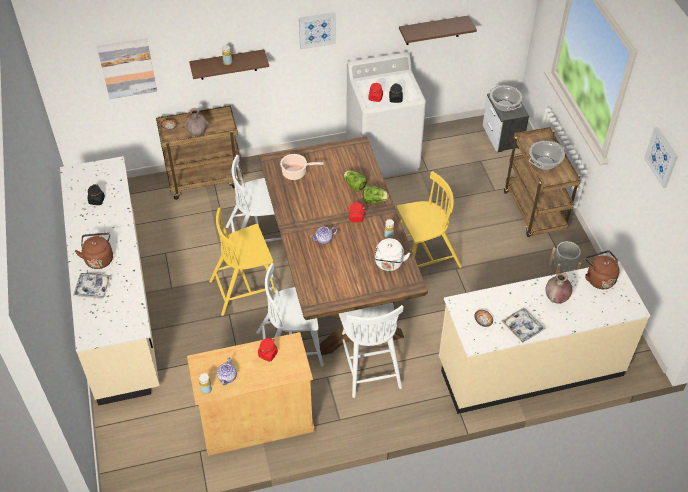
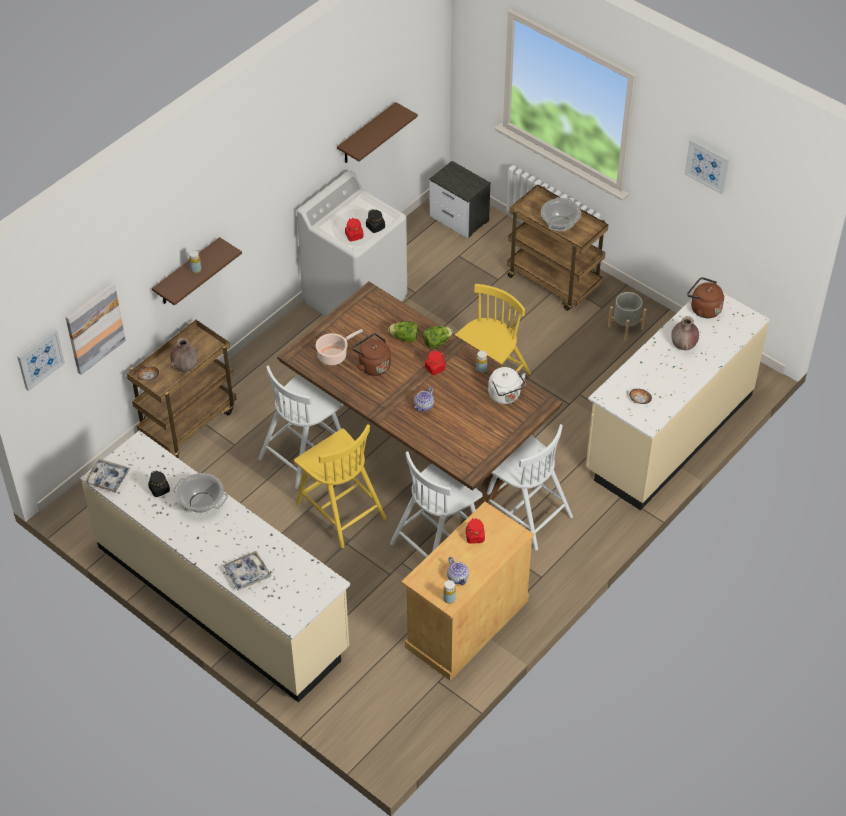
camera: 35 degrees left, 0 degrees up
brown kettle [75,233,113,269] -> brown kettle moved to [352,333,391,376]
yellow chair [209,208,276,316] -> yellow chair turned 75 degrees counterclockwise [294,424,387,548]
picture [299,12,336,49] -> picture moved to [17,329,65,391]
cooking pot [490,85,522,111] -> cooking pot moved to [173,473,228,513]
tray [501,308,546,343] -> tray moved to [83,459,130,493]

